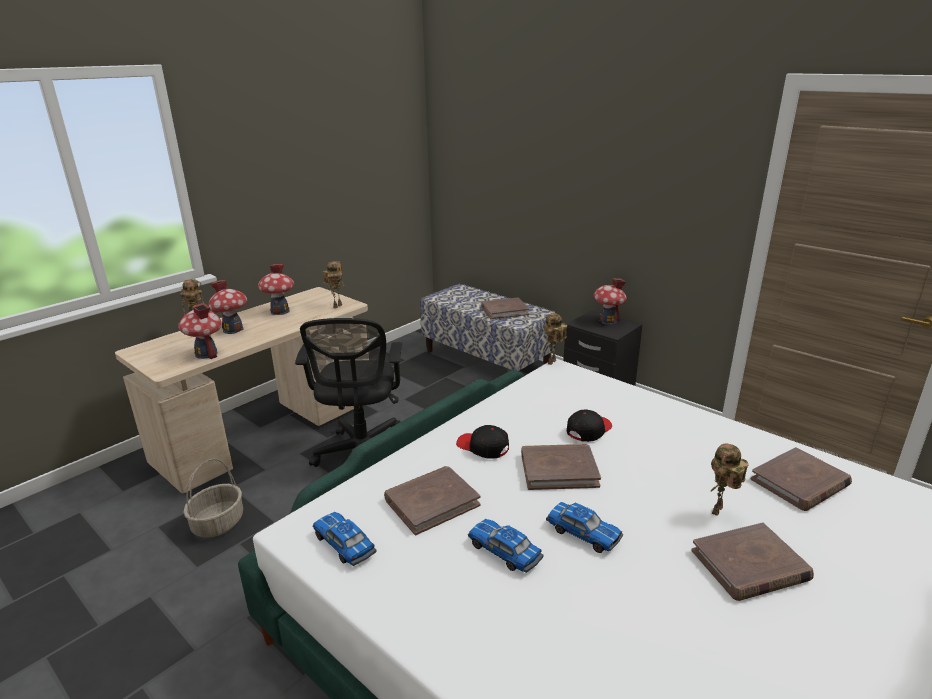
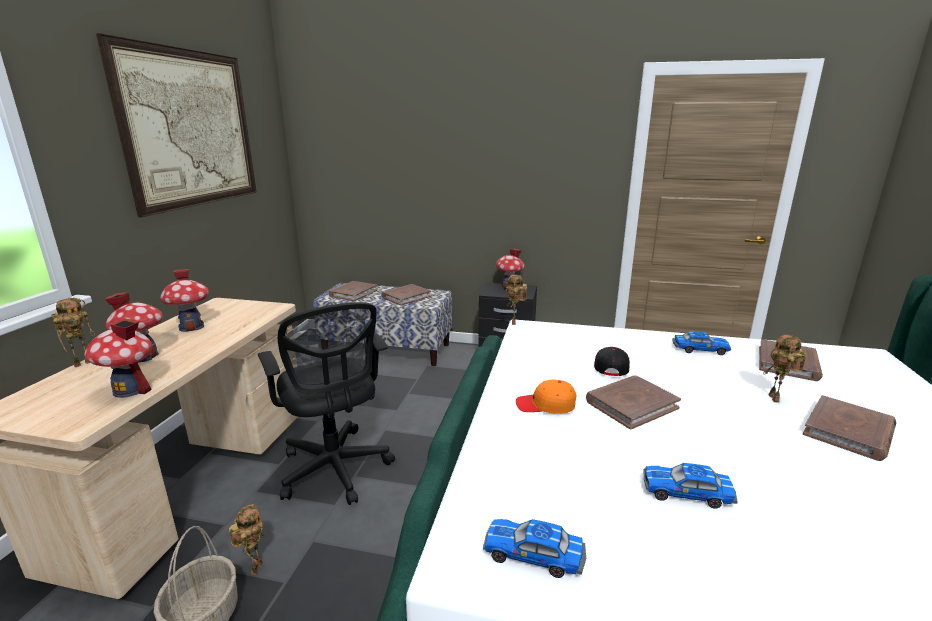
camera: 30 degrees left, 5 degrees down
toy robot [322,261,345,309] -> toy robot moved to [229,504,265,575]
brown book [384,466,480,535] -> brown book moved to [329,281,377,301]
black cap [456,425,509,459] -> orange cap [516,379,576,414]
toy car [546,502,623,553] -> toy car moved to [672,331,731,355]
none -> picture [96,33,257,217]

